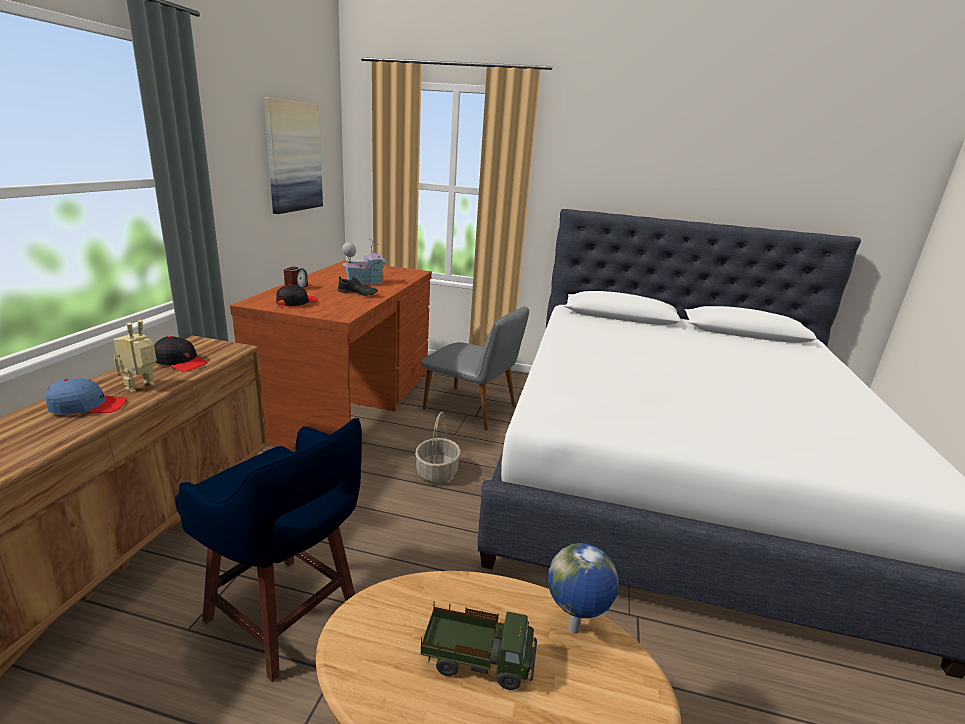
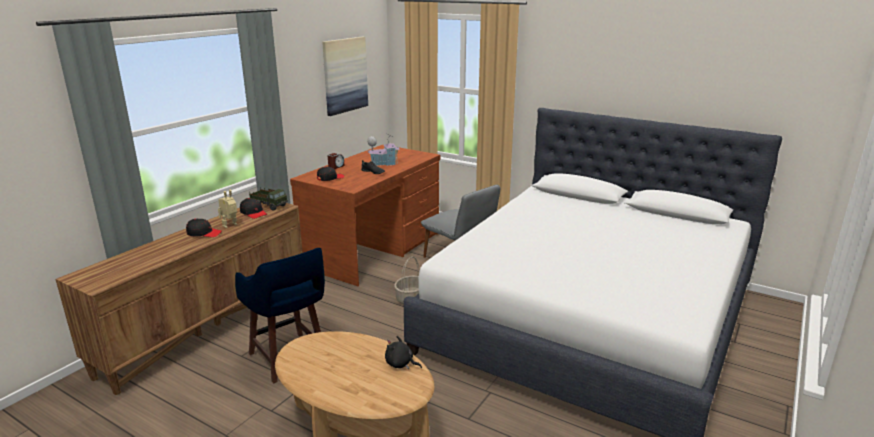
camera: 20 degrees right, 0 degrees up
blue cap [45,378,127,415] -> black cap [186,219,222,237]
toy truck [420,604,537,690] -> toy truck moved to [249,188,288,211]
globe [548,543,619,634] -> black plush toy [385,336,422,369]

